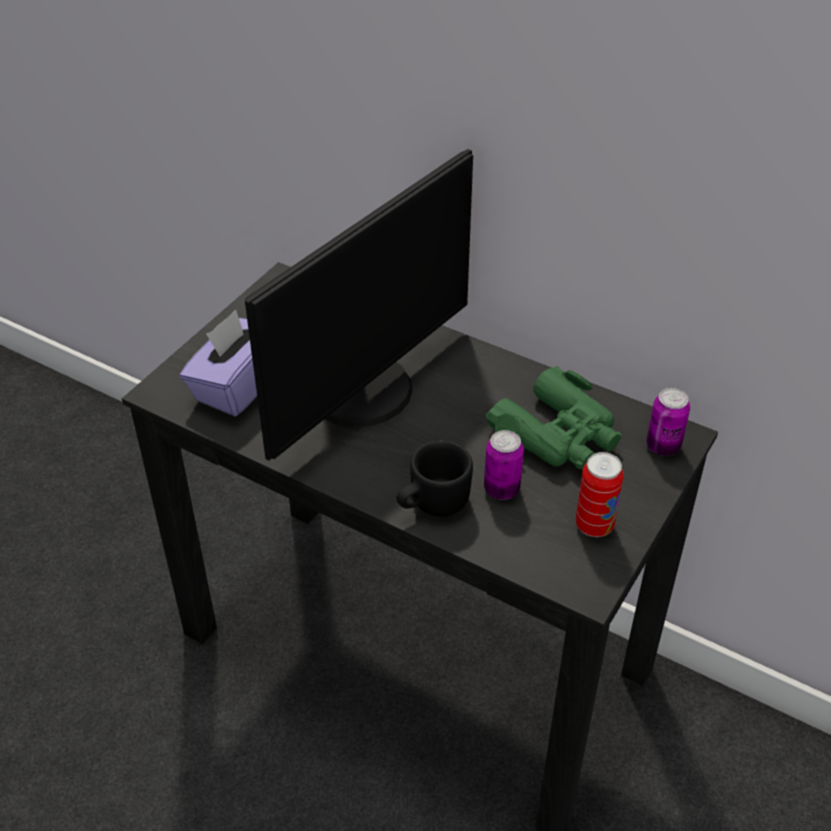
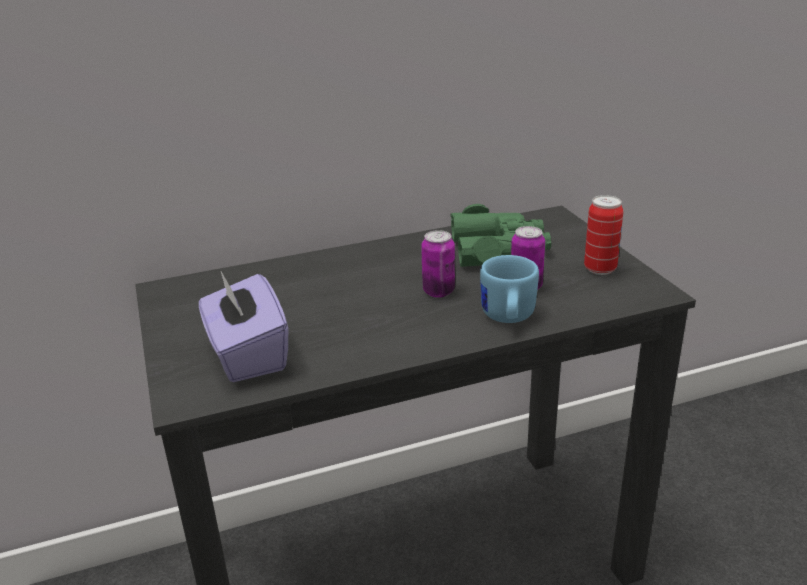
camera: 50 degrees left, 15 degrees down
monitor [245,149,473,461] -> none
black mug [396,440,473,517] -> blue mug [480,255,539,323]
can [646,388,690,456] -> can moved to [421,230,455,298]

